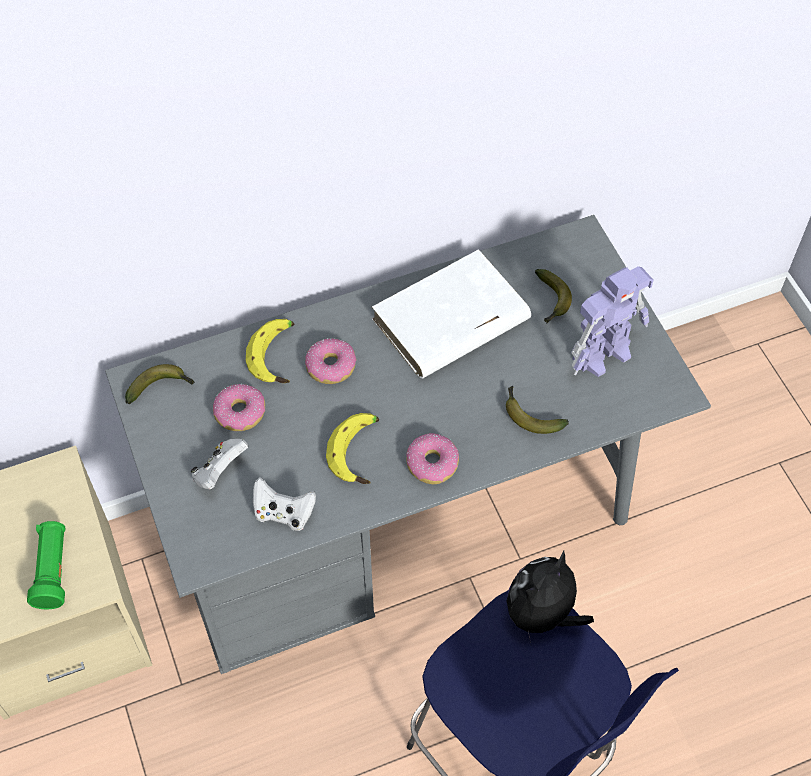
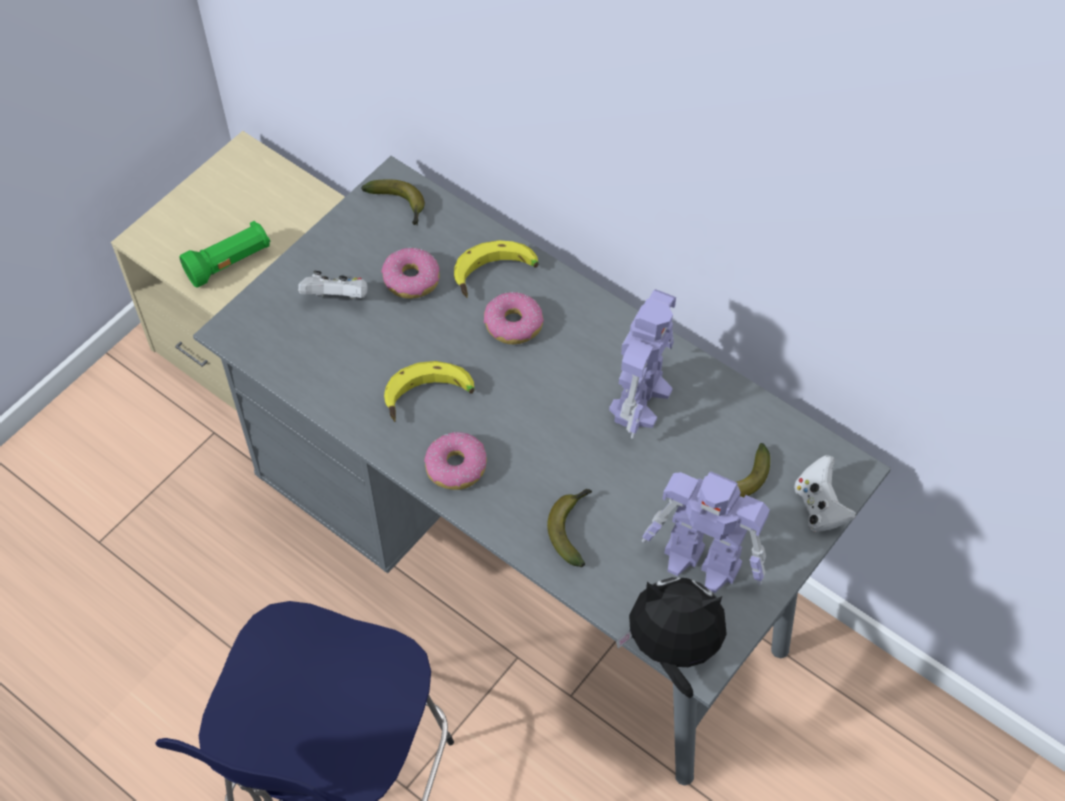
camera: 60 degrees right, 0 degrees up
white game controller [253,477,316,531] -> white game controller moved to [794,455,856,532]
white book [372,249,531,379] -> toy robot [609,289,676,439]
plush toy [507,550,594,643] -> plush toy moved to [616,577,727,698]

